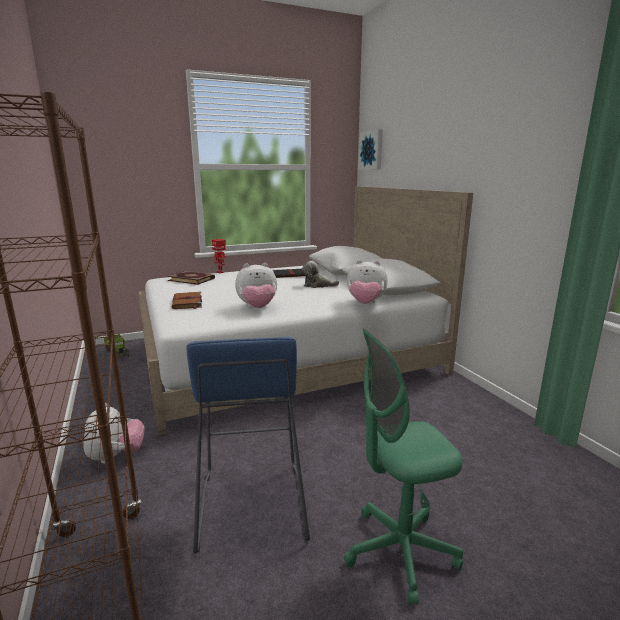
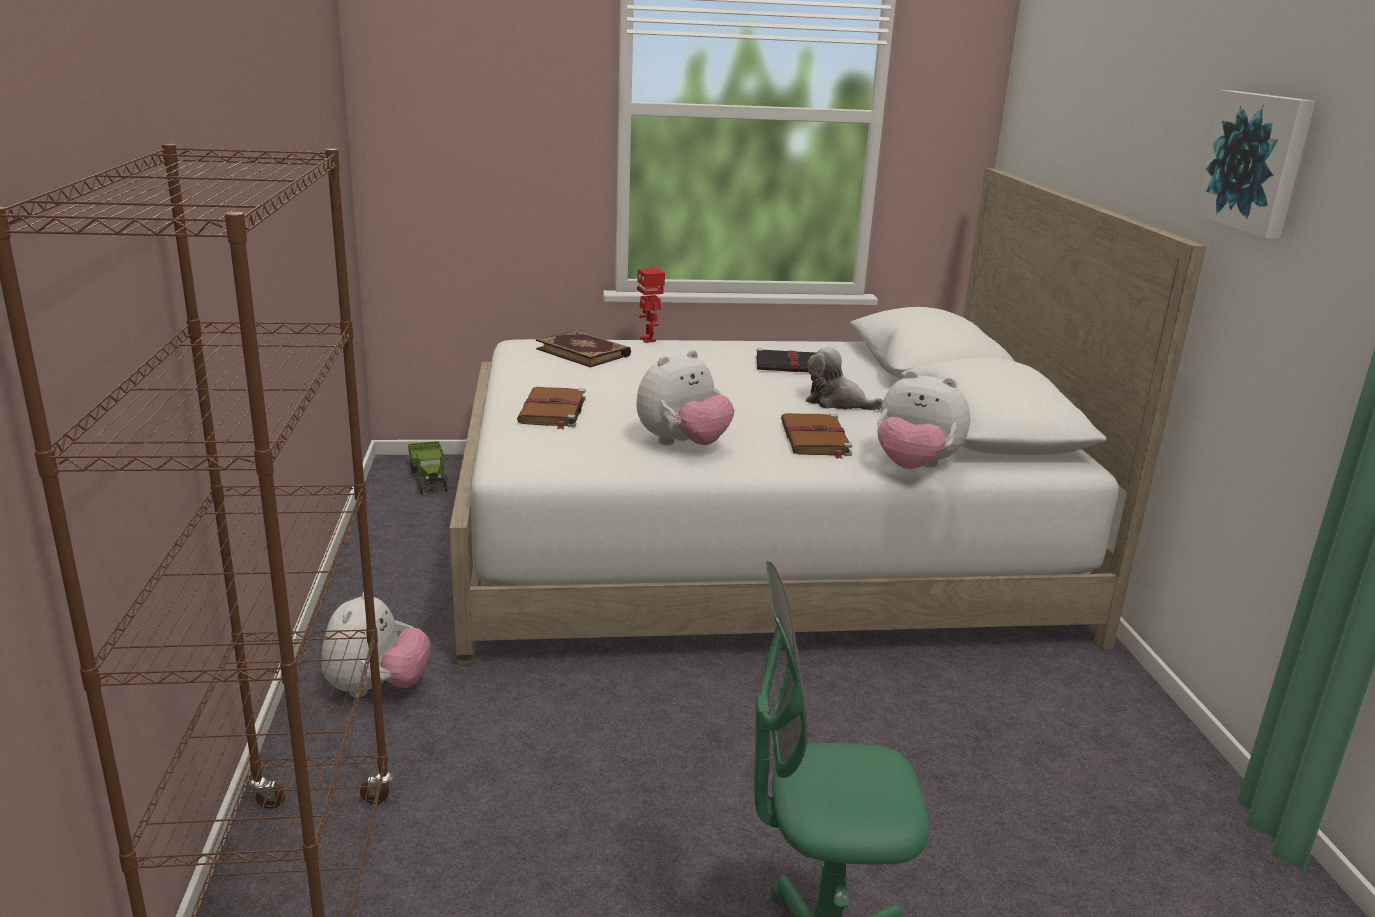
camera: 15 degrees right, 5 degrees up
blue stool [187,337,310,554] -> none
plush toy [235,263,277,308] -> plush toy turned 45 degrees counterclockwise [636,350,735,445]
picture [359,129,383,170] -> picture moved to [1193,90,1315,239]
none -> brown book [781,413,852,459]

